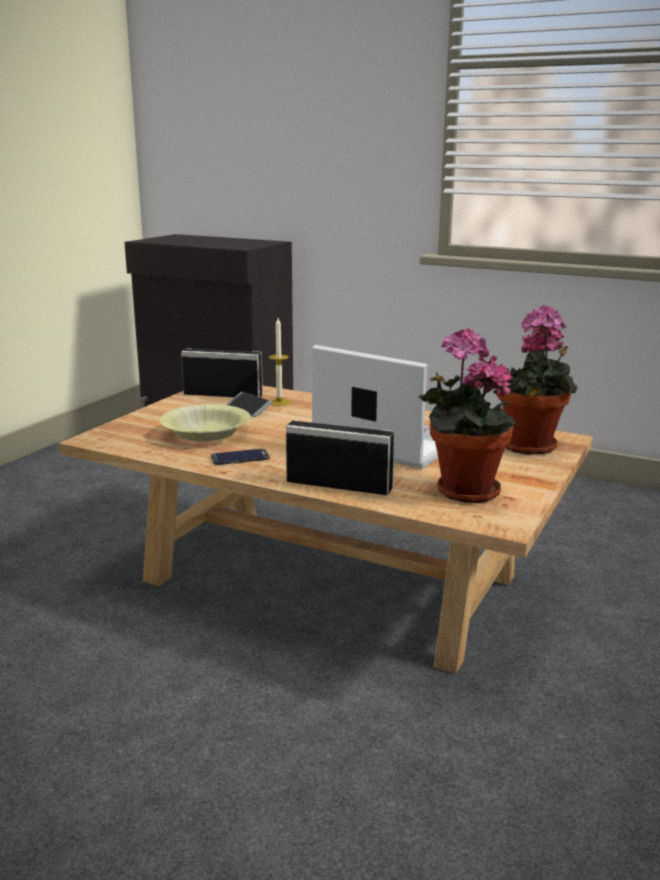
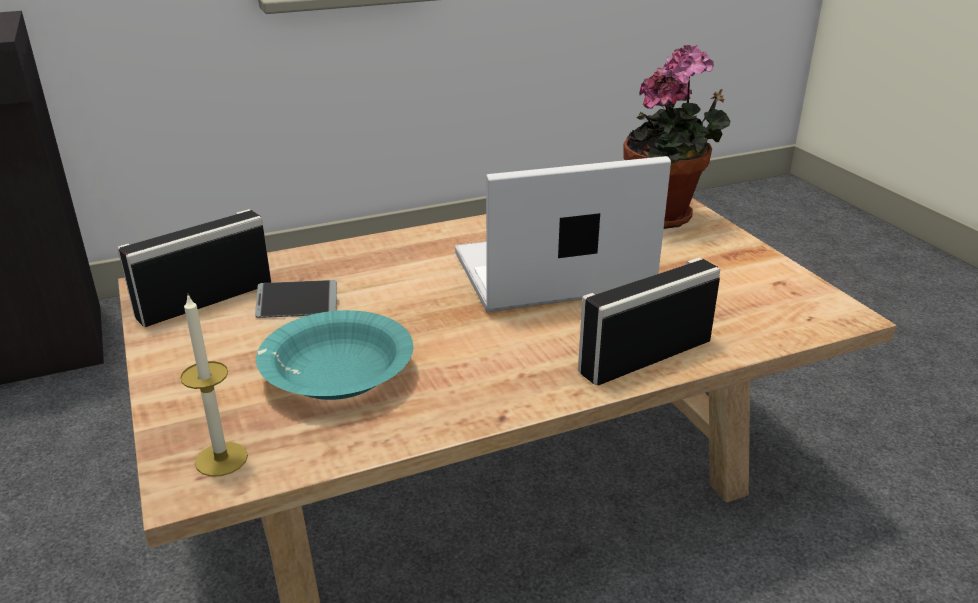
camera: 50 degrees left, 10 degrees up
yellow bowl [160,404,250,442] -> turquoise bowl [256,310,413,400]
phone [211,449,270,465] -> none
candle [269,318,291,406] -> candle moved to [180,295,248,477]
potted plant [418,328,515,503] -> none

